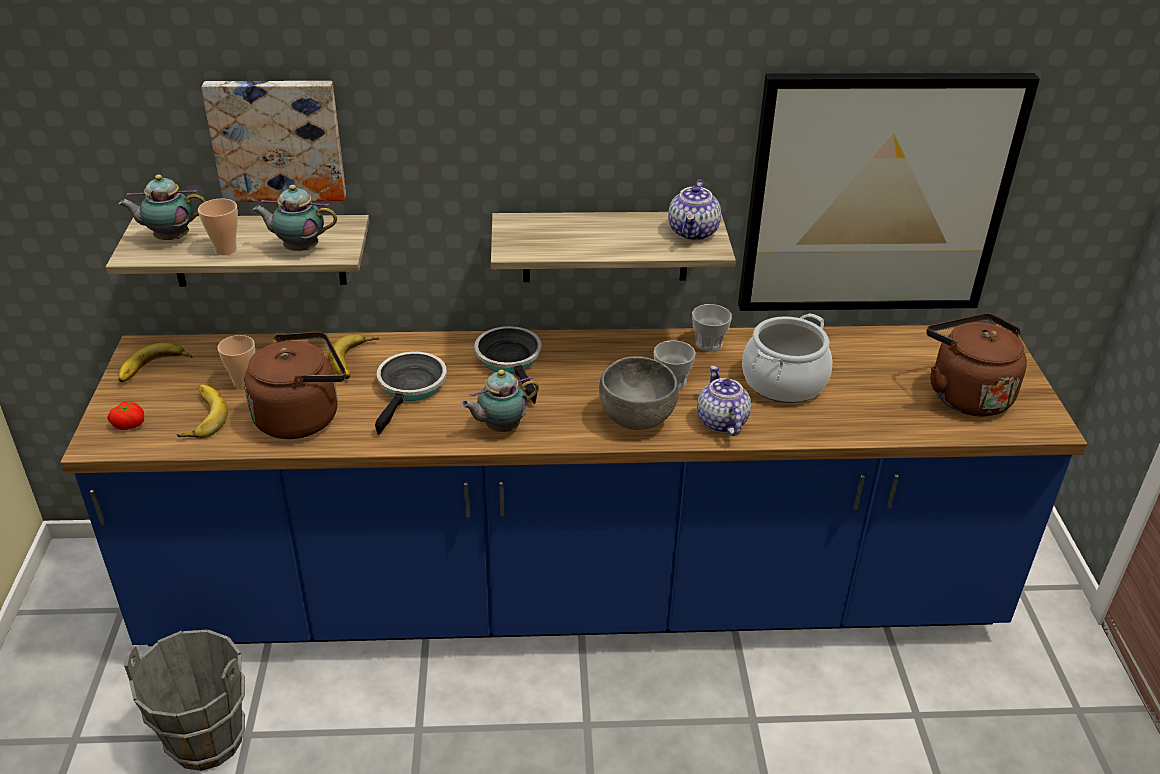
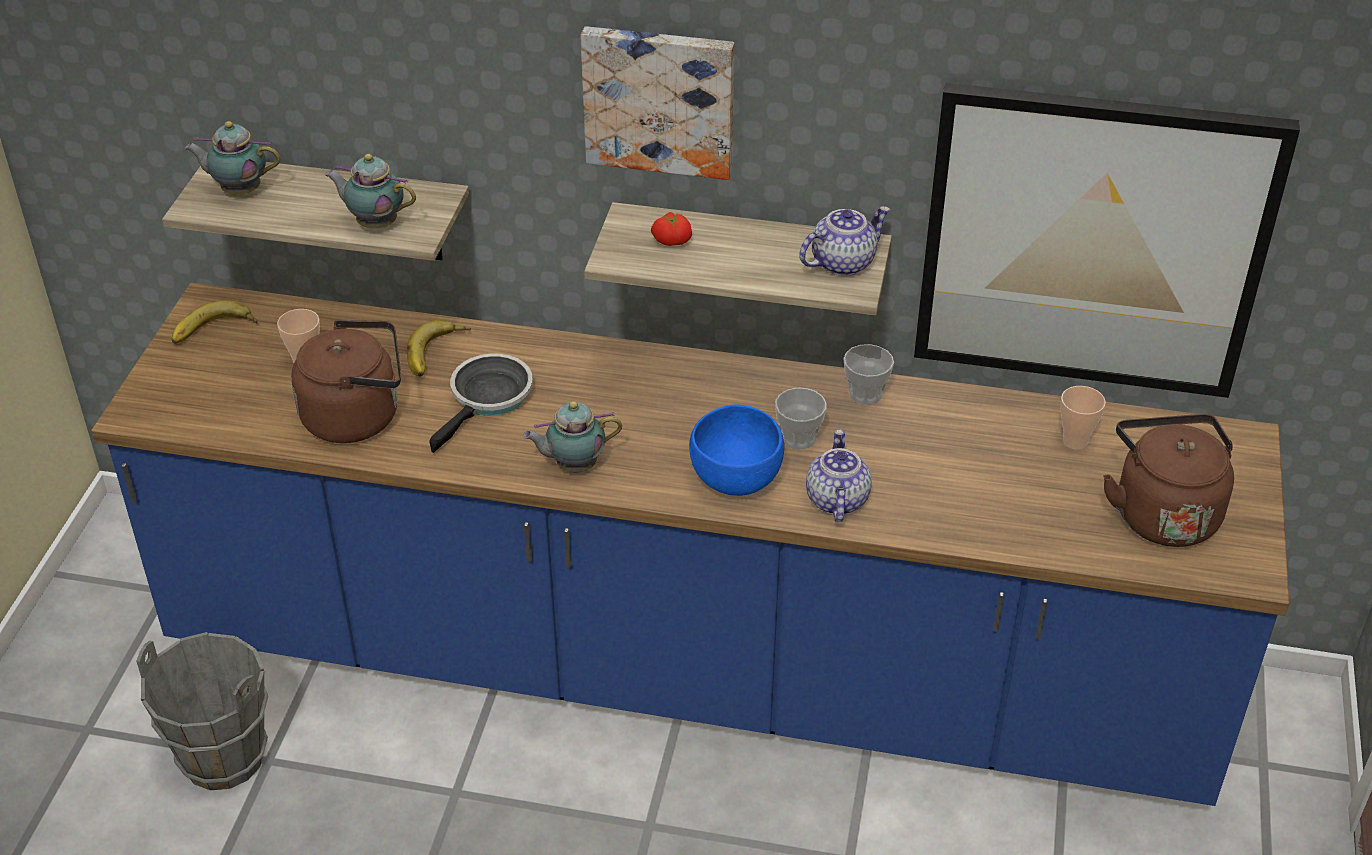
camera: 15 degrees right, 5 degrees up
tomato [107,401,144,430] -> tomato moved to [651,212,692,246]
banana [176,385,228,439] -> none
cup [198,199,238,255] -> cup moved to [1061,386,1106,450]
picture [201,81,346,202] -> picture moved to [580,26,735,180]
frying pan [474,326,542,404] -> none
grey bowl [599,356,679,430] -> blue bowl [689,405,784,496]
teapot [668,180,721,241] -> teapot turned 150 degrees counterclockwise [799,206,890,276]
cooking pot [742,313,832,403] -> none

